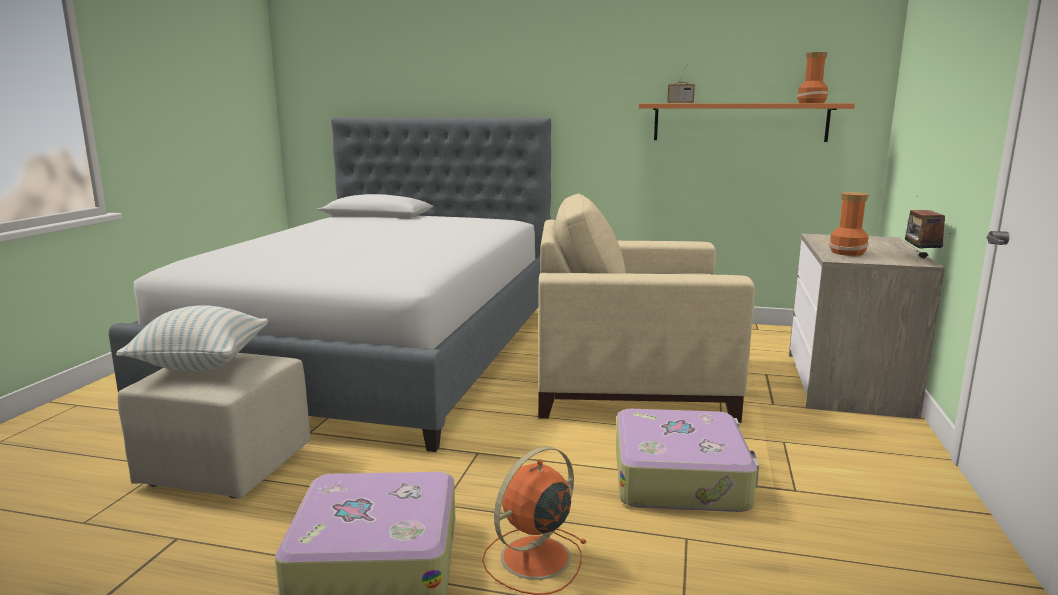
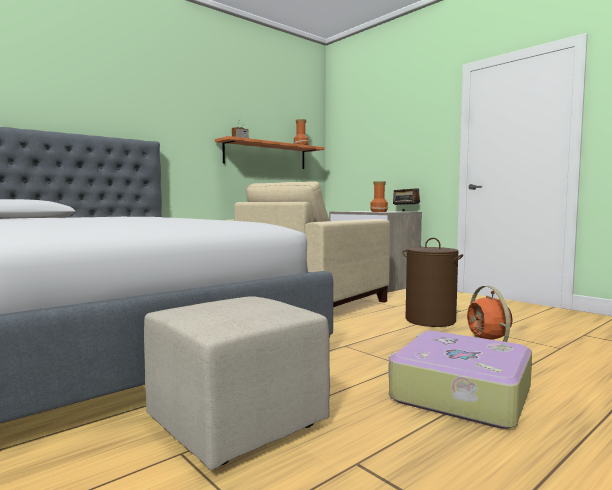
camera: 55 degrees left, 10 degrees down
pillow [116,305,268,371] -> none
suitcase [616,409,759,512] -> brown laundry basket [402,238,463,327]

